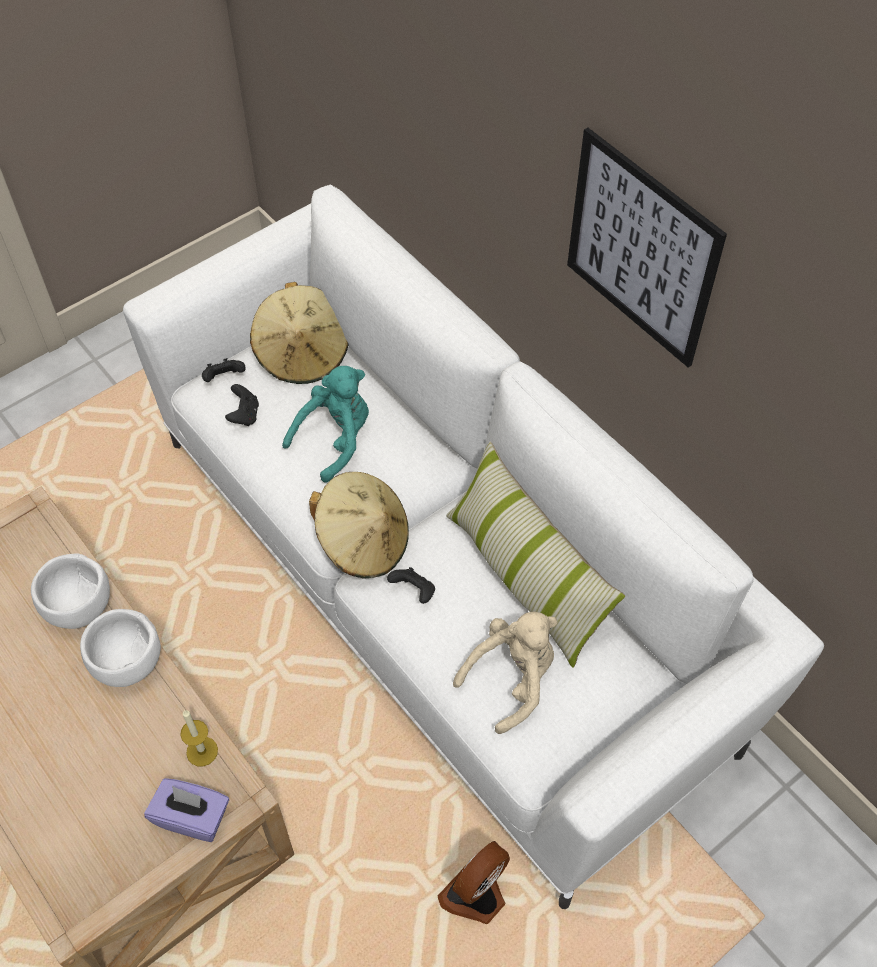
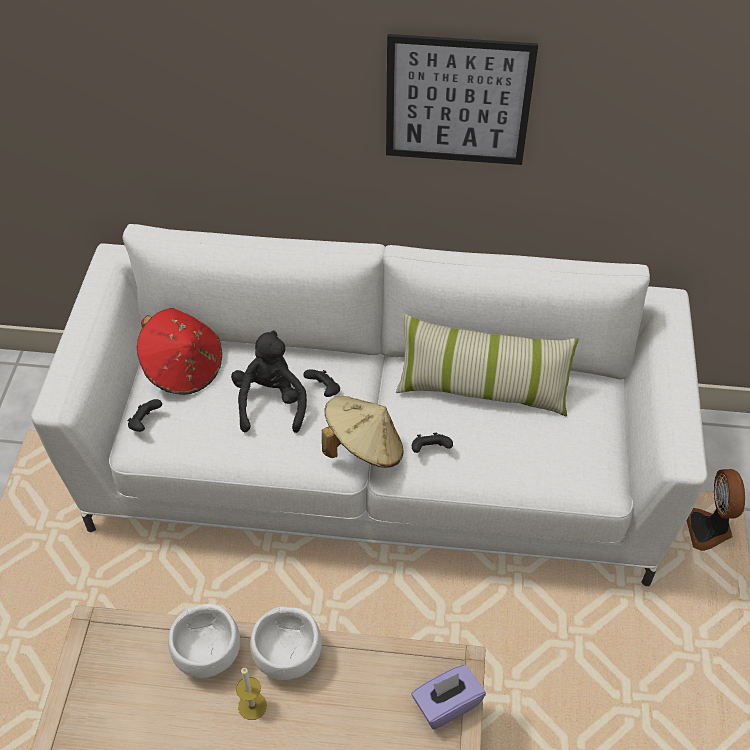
camera: 45 degrees left, 5 degrees down
candle [180,710,218,766] -> candle moved to [236,668,267,720]
black game controller [225,384,259,426] -> black game controller moved to [303,369,340,397]
beige hat [250,282,348,384] -> red hat [137,308,222,395]
turquoise plush toy [282,366,369,482] -> black plush toy [231,330,307,433]
fan [438,841,510,924] -> fan moved to [687,469,745,551]
beige plush toy [453,612,557,734] -> none

